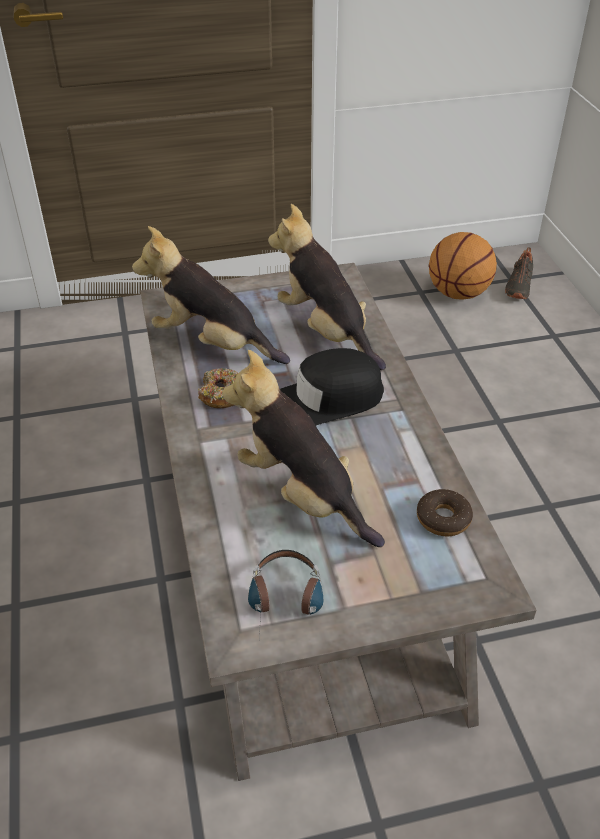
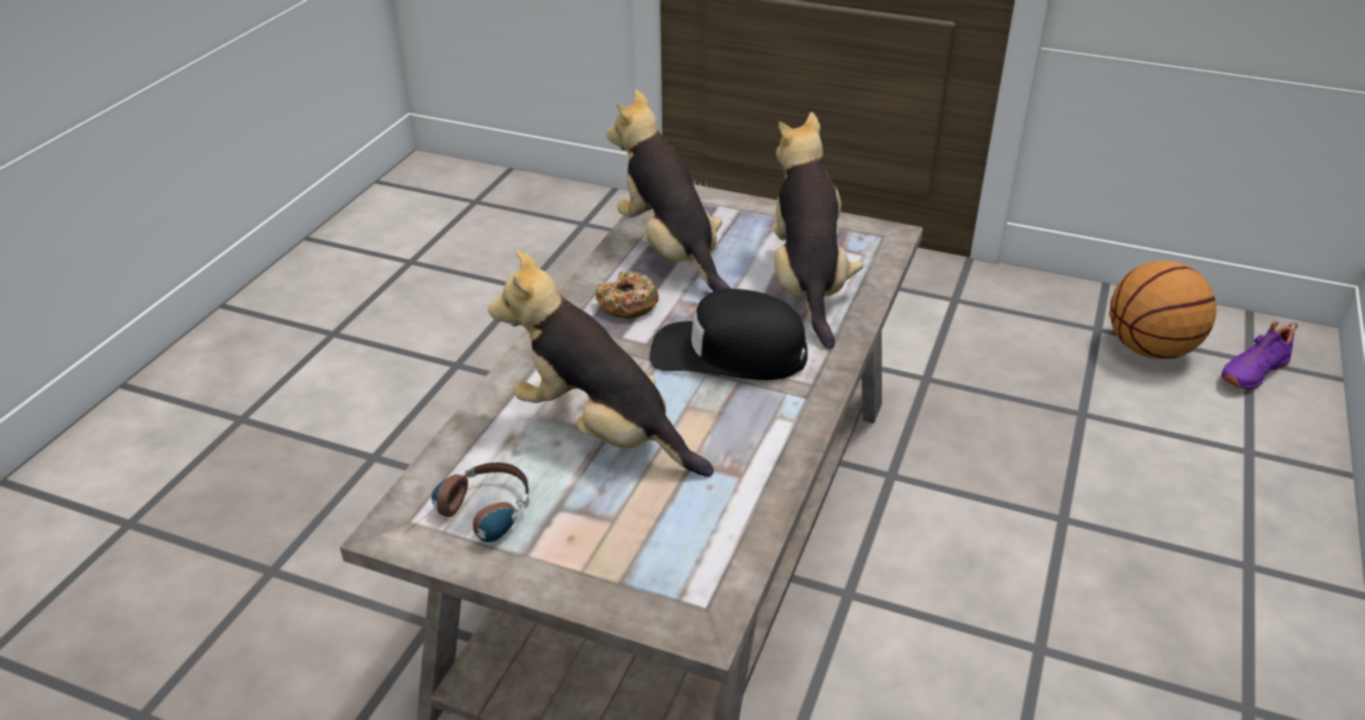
camera: 35 degrees right, 5 degrees down
plush toy [222,350,385,547] -> plush toy turned 45 degrees counterclockwise [488,250,714,477]
donut [417,489,473,536] -> none
black shoe [505,247,533,299] -> purple shoe [1221,321,1297,391]

